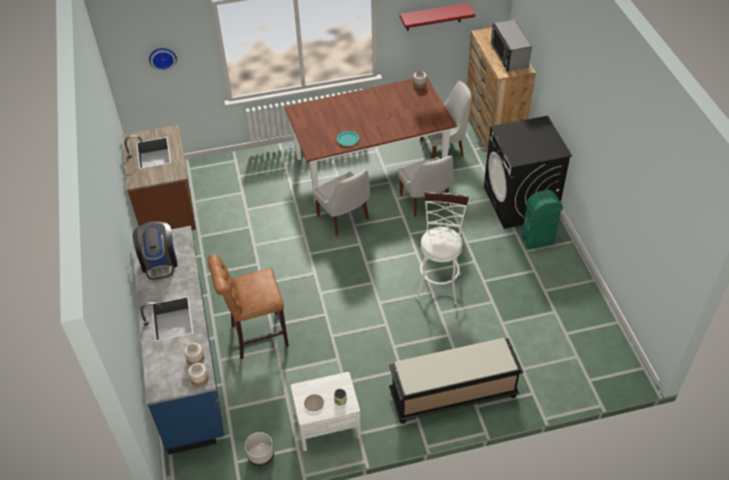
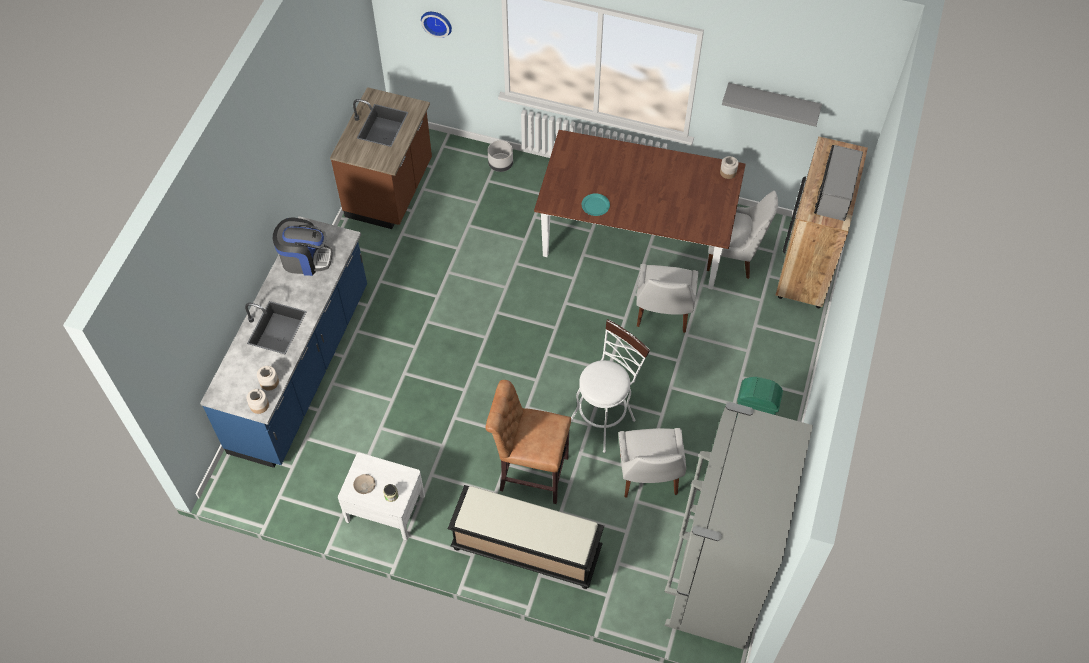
camera: 30 degrees right, 10 degrees up
coffee machine [133,221,178,280] -> coffee machine turned 105 degrees counterclockwise [273,218,332,276]
brown stool [208,254,289,359] -> brown stool moved to [486,380,571,504]
grey planter [245,432,274,467] -> grey planter moved to [488,140,513,172]
white chair [312,169,370,236] -> white chair moved to [619,428,686,498]
red shelf [400,3,475,31] -> grey shelf [722,83,822,127]
black washing machine [484,116,572,229] -> none
none -> grey fridge [664,402,813,649]

